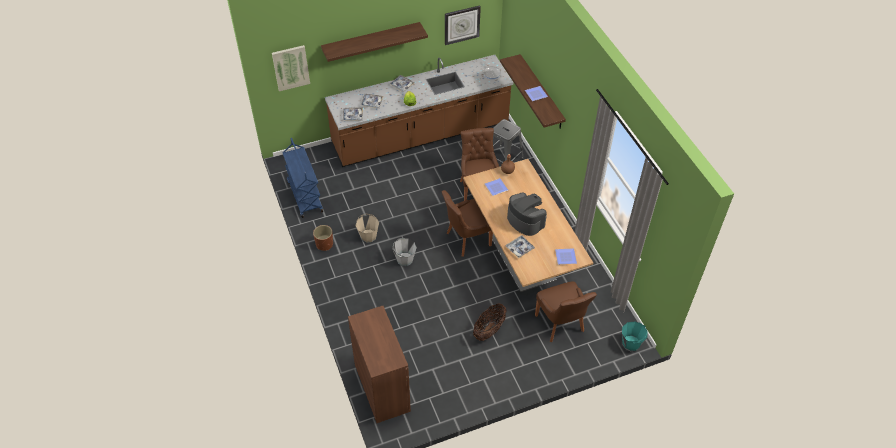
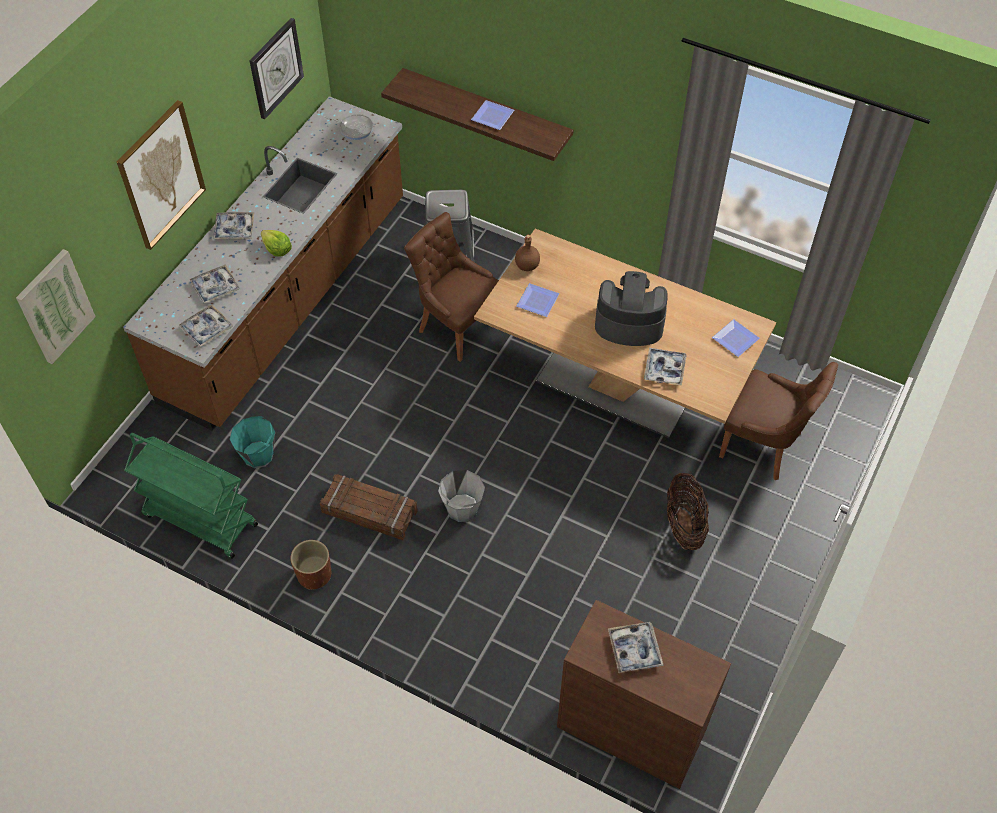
camera: 40 degrees left, 5 degrees up
blue cart [283,138,323,218] -> green cart [124,433,258,559]
shelf [321,22,428,62] -> picture [117,100,206,250]
beige bucket [356,214,379,243] -> crate [320,474,418,540]
brown chair [442,190,493,257] -> none
turquoise bucket [622,321,648,351] -> turquoise bucket moved to [230,416,275,468]
none -> tray [608,622,664,673]

